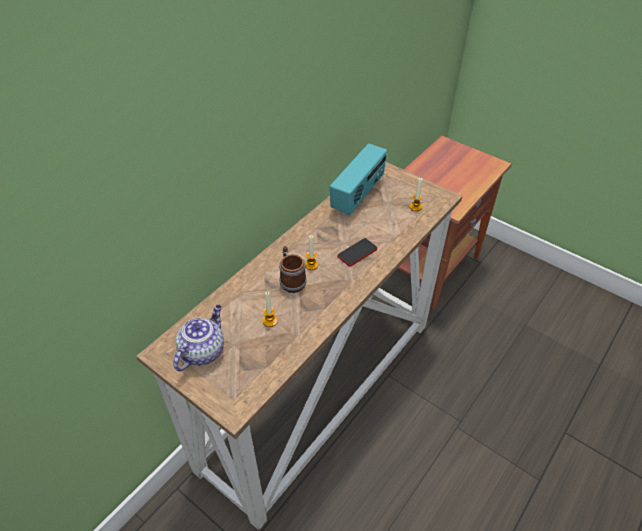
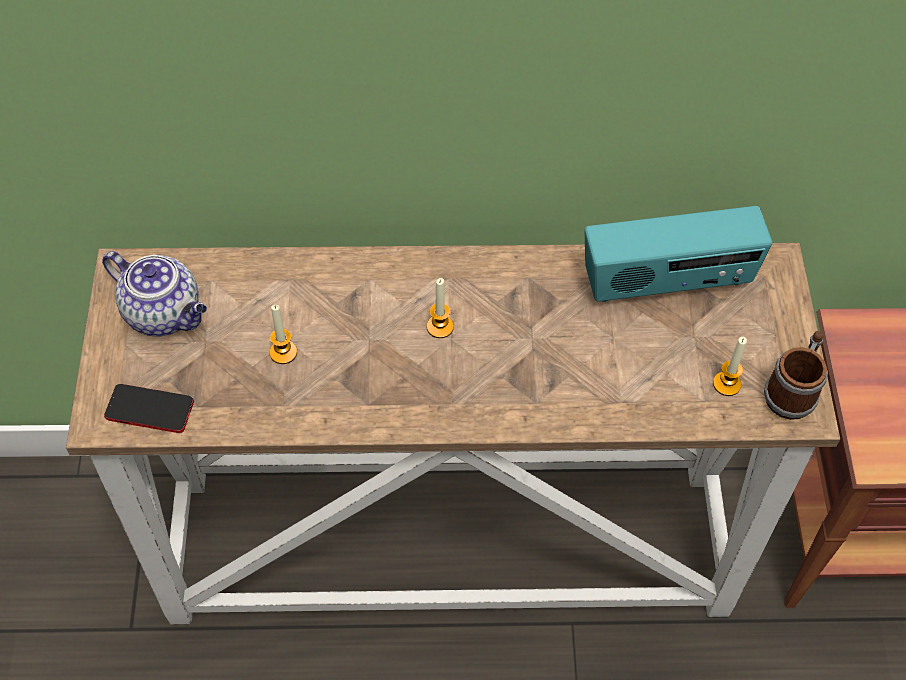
camera: 50 degrees right, 10 degrees up
teapot [173,305,224,371] -> teapot turned 45 degrees clockwise [102,251,207,337]
mug [279,246,307,293] -> mug moved to [764,331,828,420]
phone [338,238,377,267] -> phone moved to [104,384,194,433]

